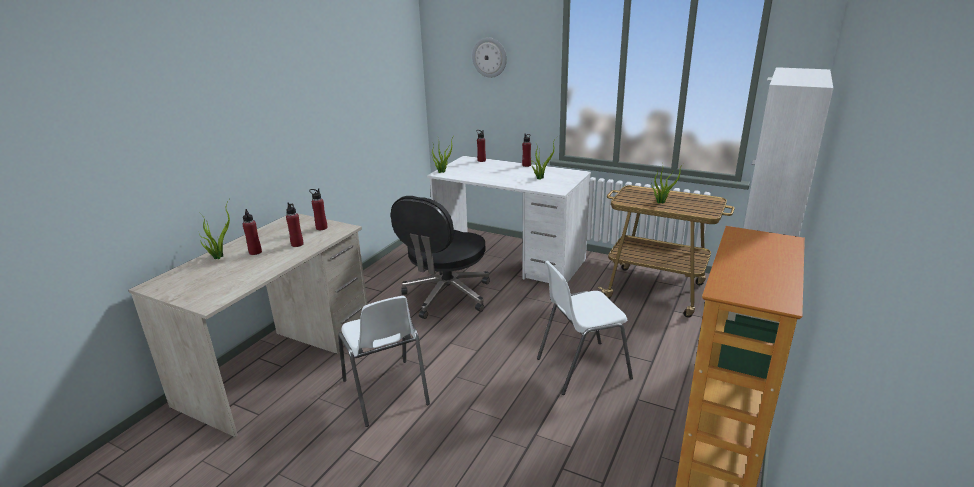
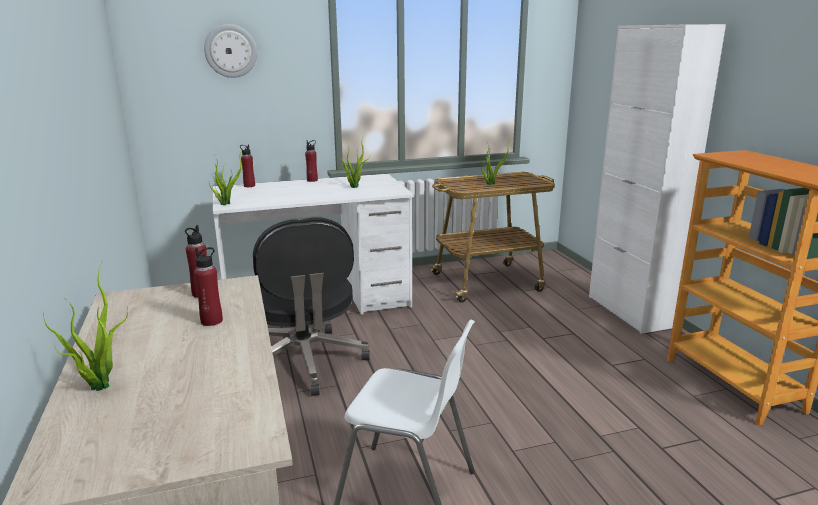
camera: 45 degrees left, 5 degrees down
red bottle [242,209,262,255] -> none
white chair [537,261,633,395] -> none

